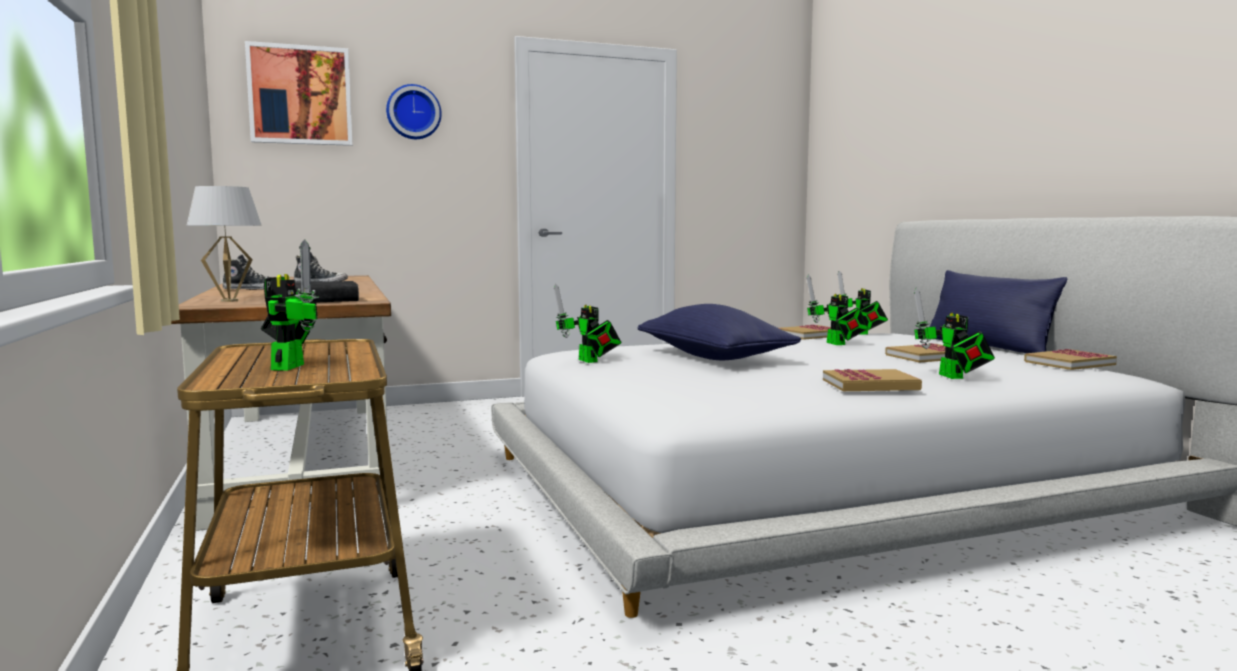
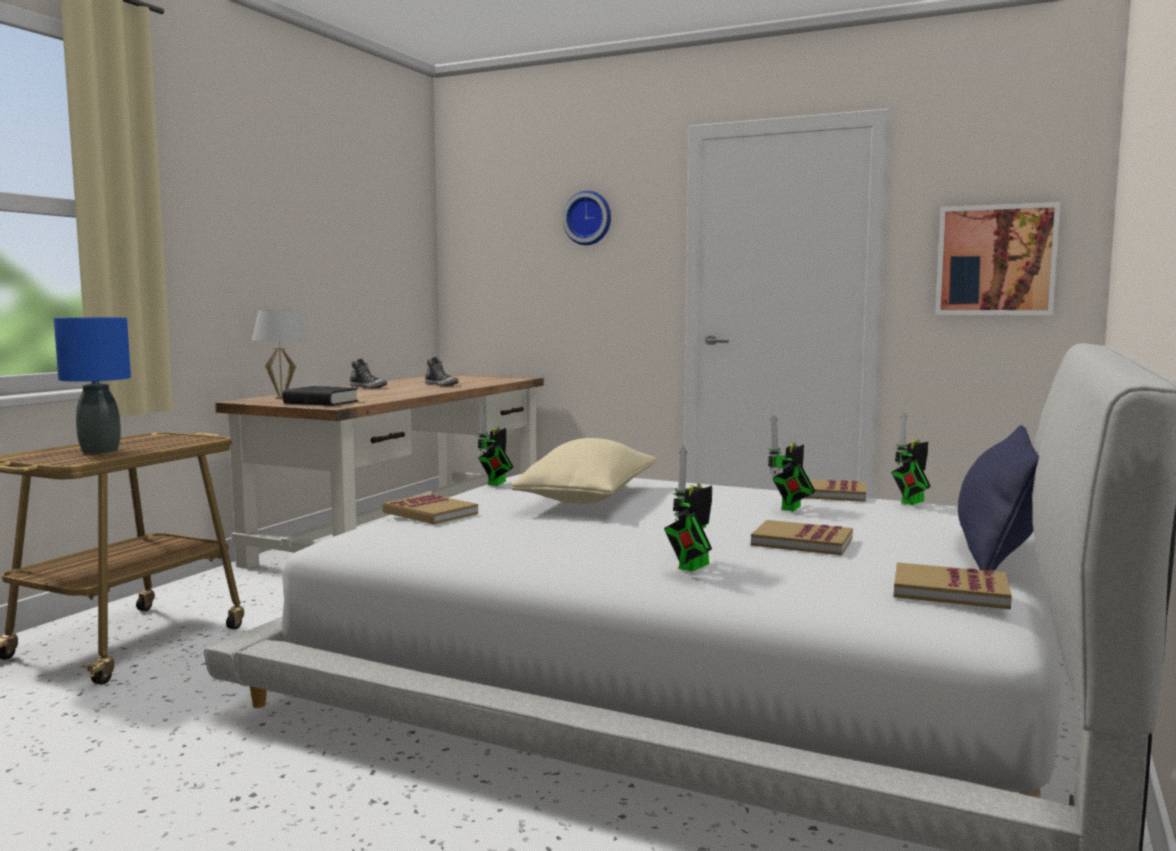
camera: 45 degrees right, 0 degrees up
picture [245,41,353,146] -> picture moved to [935,202,1061,315]
toy robot [261,239,319,370] -> blue table lamp [54,317,131,454]
blue pillow [638,304,801,360] -> beige pillow [511,438,657,504]
book [823,369,922,391] -> book moved to [382,494,478,524]

